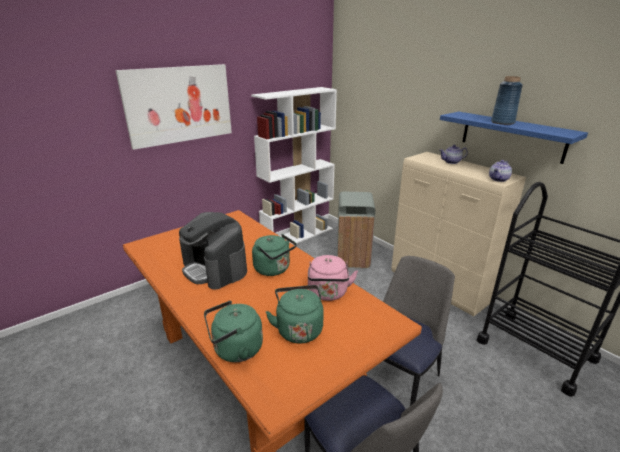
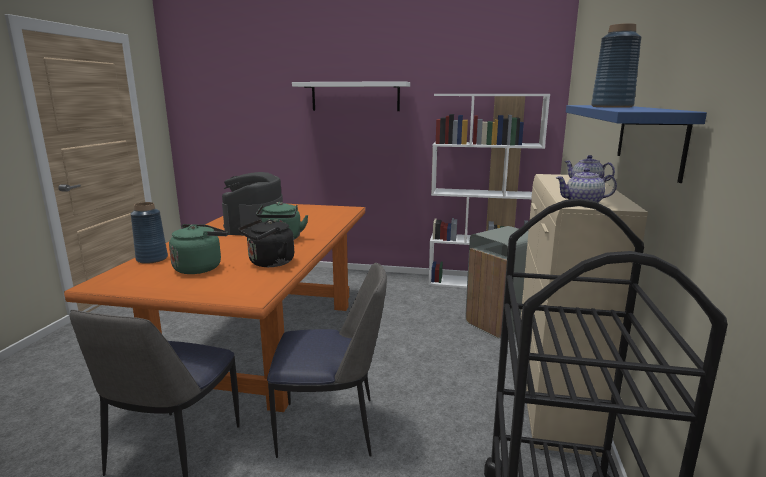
camera: 50 degrees right, 10 degrees down
picture [115,64,232,150] -> white shelf [292,81,410,111]
green kettle [204,301,263,362] -> blue vase [130,202,168,264]
pink kettle [308,255,358,301] -> black kettle [238,219,294,267]

